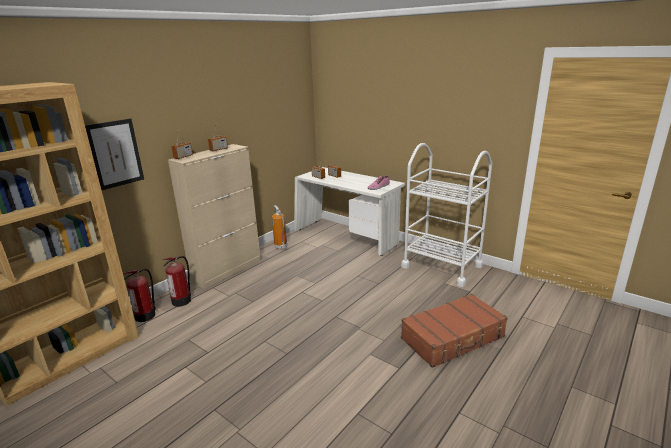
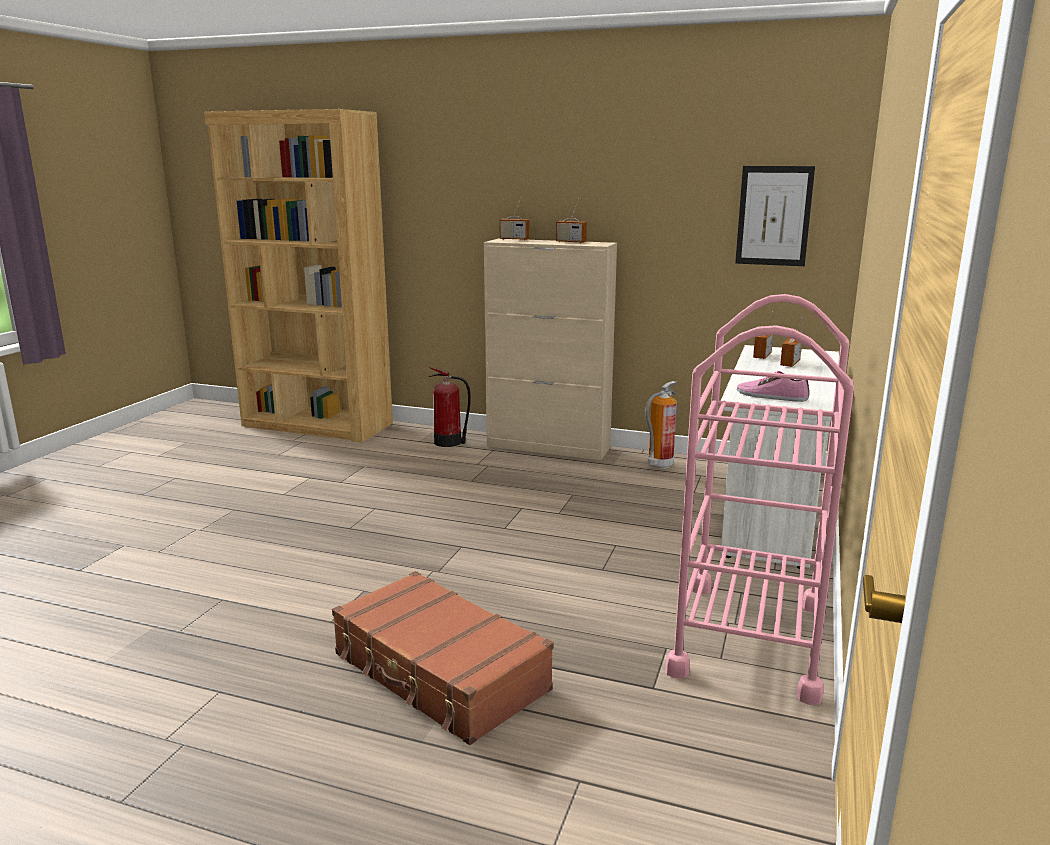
camera: 70 degrees right, 5 degrees down
picture [85,119,144,190] -> picture moved to [735,166,815,266]
fire extinguisher [123,268,155,322] -> none
white cart [401,143,492,287] -> pink cart [666,294,854,705]

